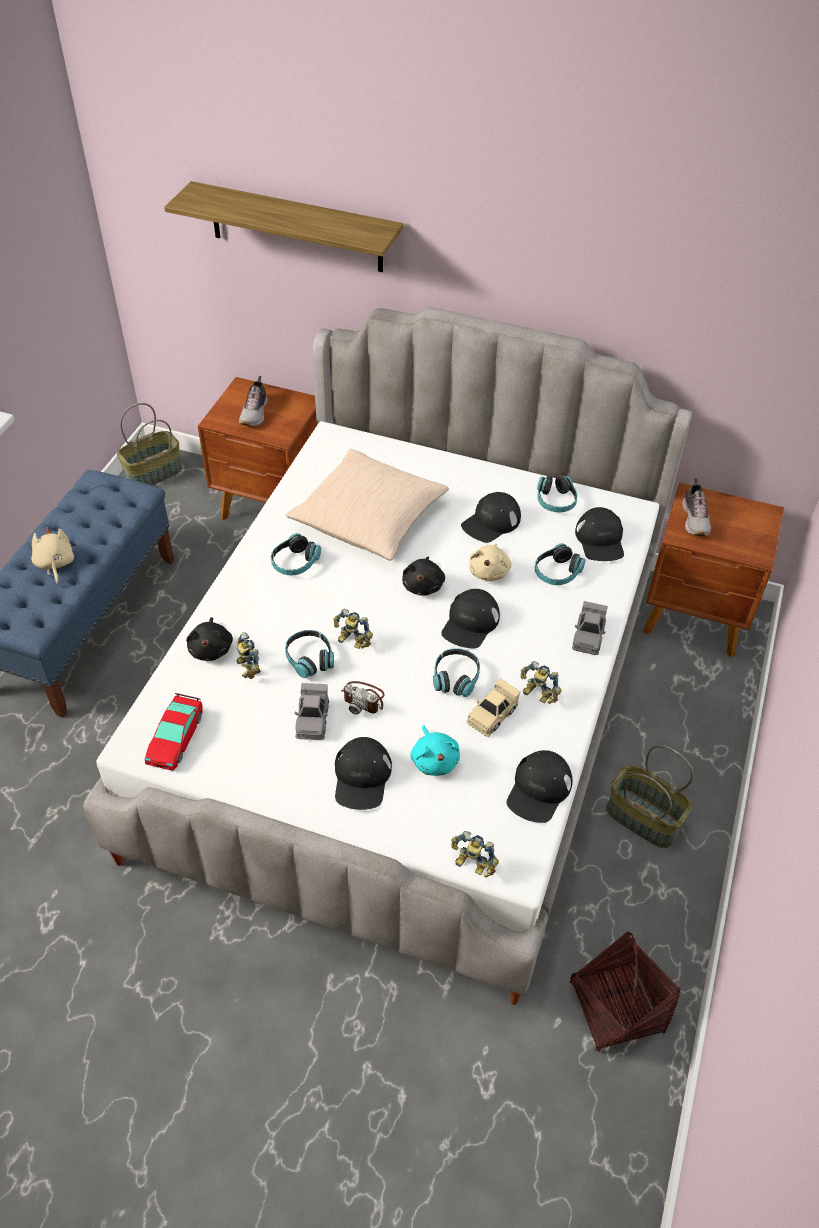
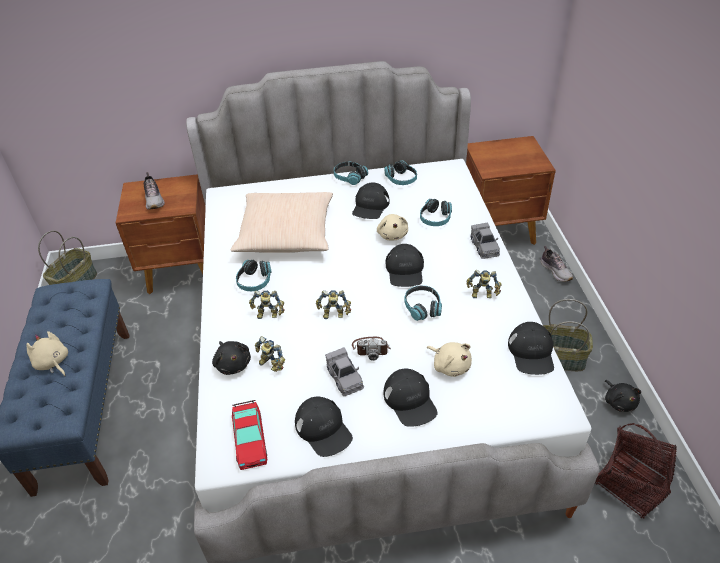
camera: 25 degrees left, 5 degrees down
shelf [164,181,403,272] -> none
headphones [285,630,334,678] -> headphones moved to [334,162,368,185]
black plush toy [402,557,445,595] -> black plush toy moved to [605,380,641,412]
turquoise plush toy [410,725,460,776] -> beige plush toy [427,342,472,377]
toy robot [451,831,499,878] -> toy robot moved to [249,290,285,319]
beige toy car [466,679,521,737] -> none
black cap [575,507,624,561] -> black cap moved to [295,397,353,457]
shoe [682,478,711,536] -> shoe moved to [540,246,573,282]

